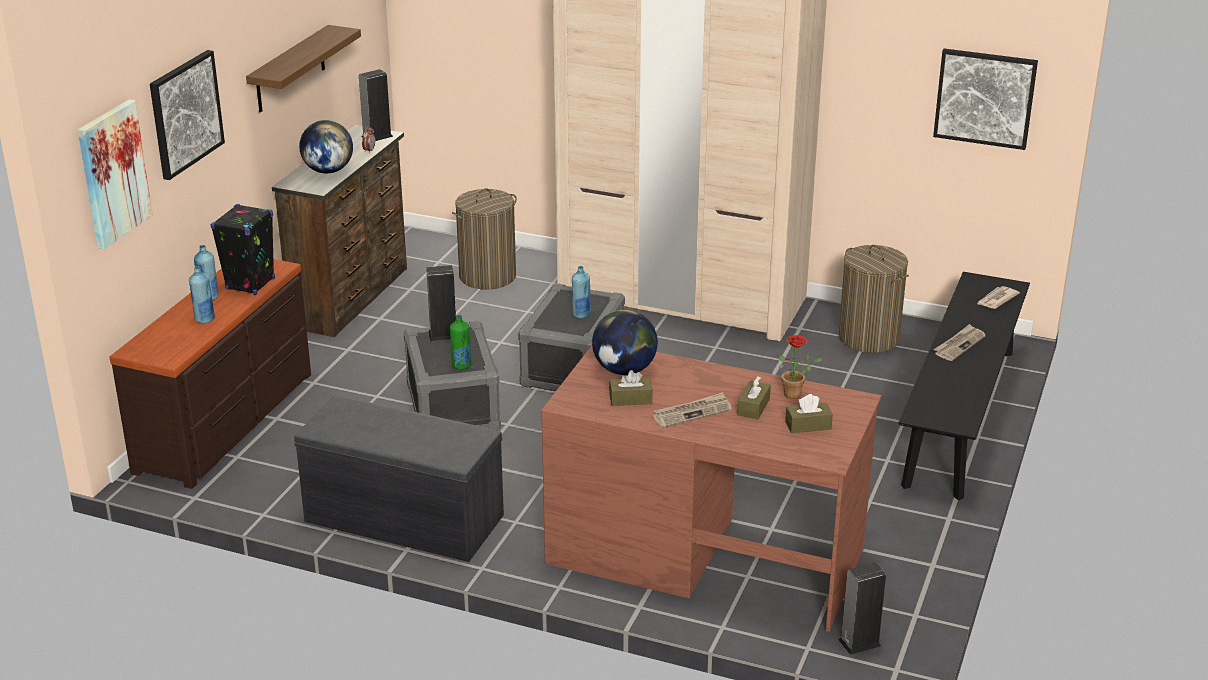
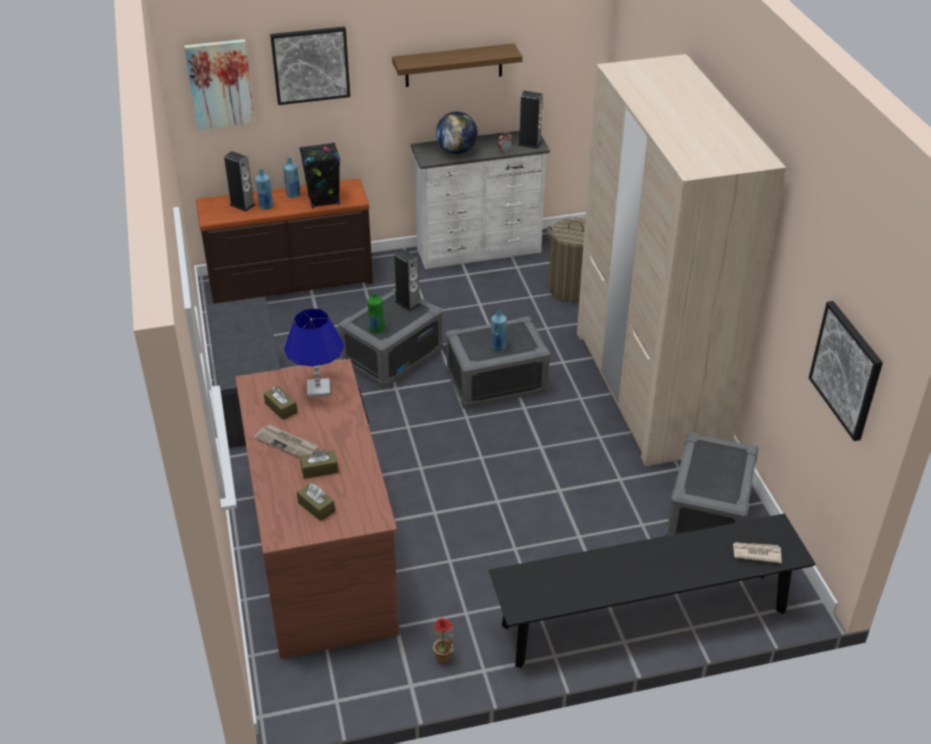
camera: 55 degrees right, 10 degrees up
brown dresser [272,125,407,337] -> white dresser [411,131,550,269]
globe [592,310,658,375] -> blue table lamp [284,308,344,397]
potted plant [779,335,823,399] -> potted plant moved to [430,618,454,663]
speaker [838,562,886,655] -> speaker moved to [224,151,255,212]
laundry basket [839,245,909,353] -> grey storage box [665,432,759,536]
newspaper [933,324,986,361] -> none

